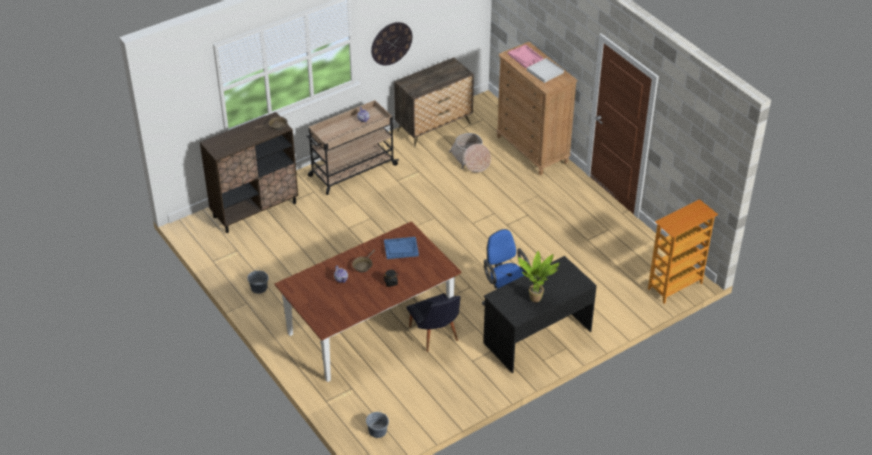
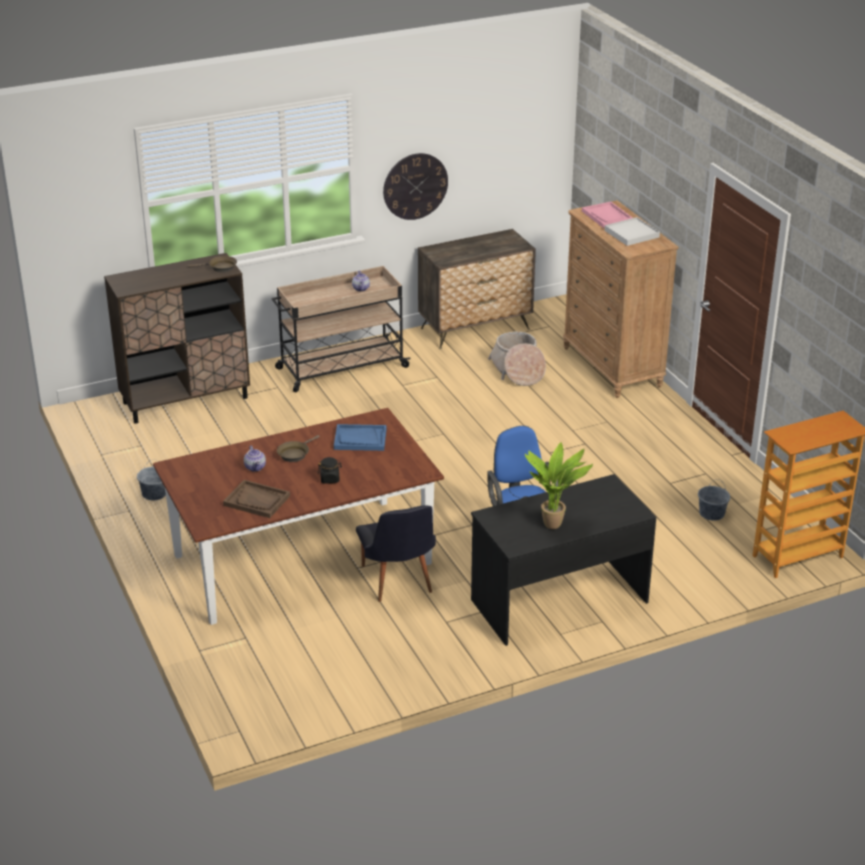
camera: 10 degrees right, 10 degrees down
grey bucket [366,410,389,438] -> grey bucket moved to [698,479,730,521]
none -> brown tray [223,480,290,518]

